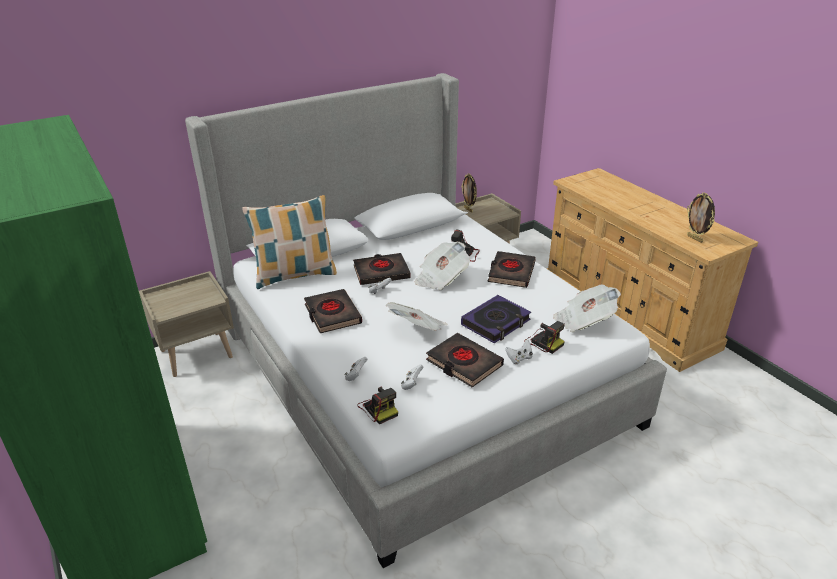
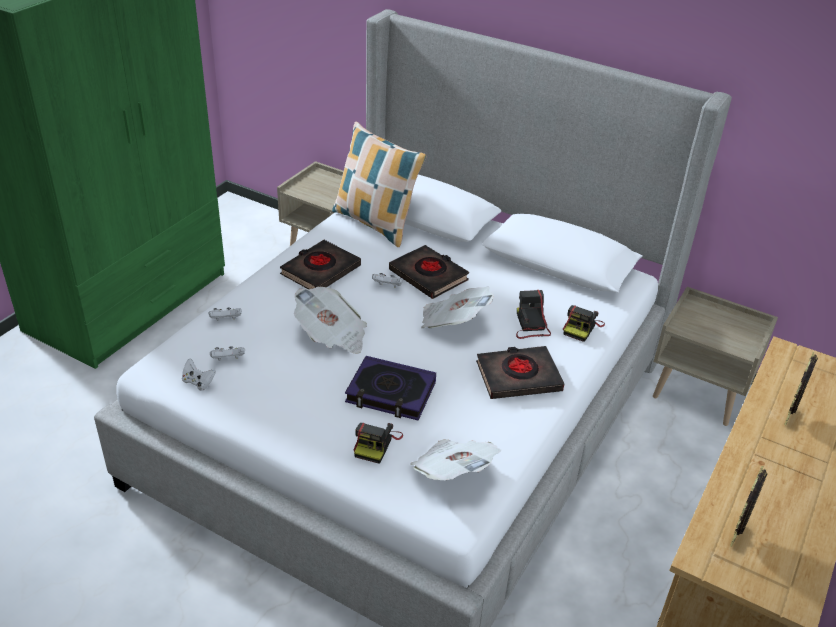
camera: 60 degrees right, 5 degrees up
camera [357,386,398,424] -> camera moved to [563,305,605,342]
black book [426,333,504,387] -> none
picture frame [461,173,477,213] -> picture frame moved to [784,352,818,425]
white game controller [505,340,533,364] -> white game controller moved to [182,358,216,390]

